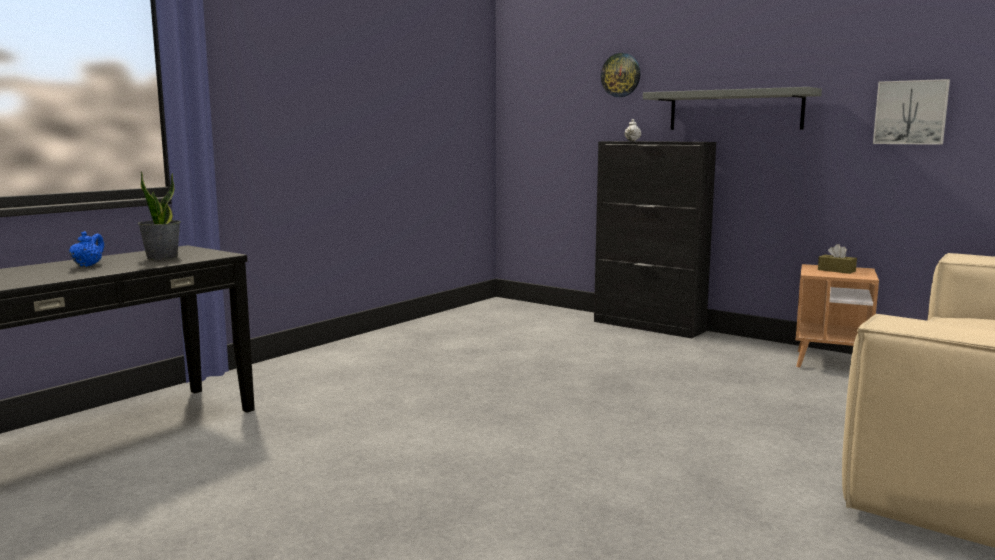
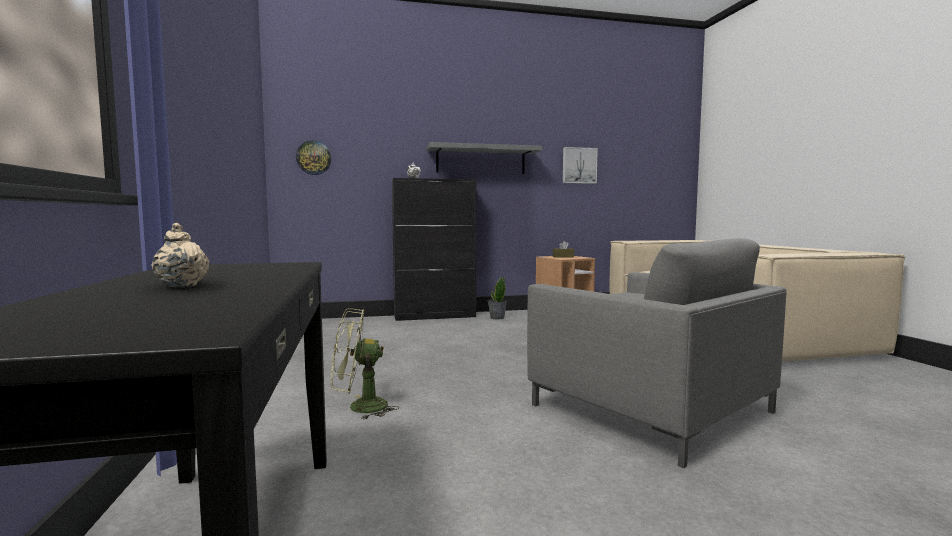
camera: 50 degrees left, 5 degrees down
blue teapot [69,231,104,267] -> beige teapot [151,223,210,288]
potted plant [138,171,181,260] -> potted plant moved to [488,277,507,319]
wall clock [601,53,640,97] -> wall clock moved to [296,140,331,175]
none -> green fan [331,308,399,420]
none -> grey armchair [527,238,787,468]

